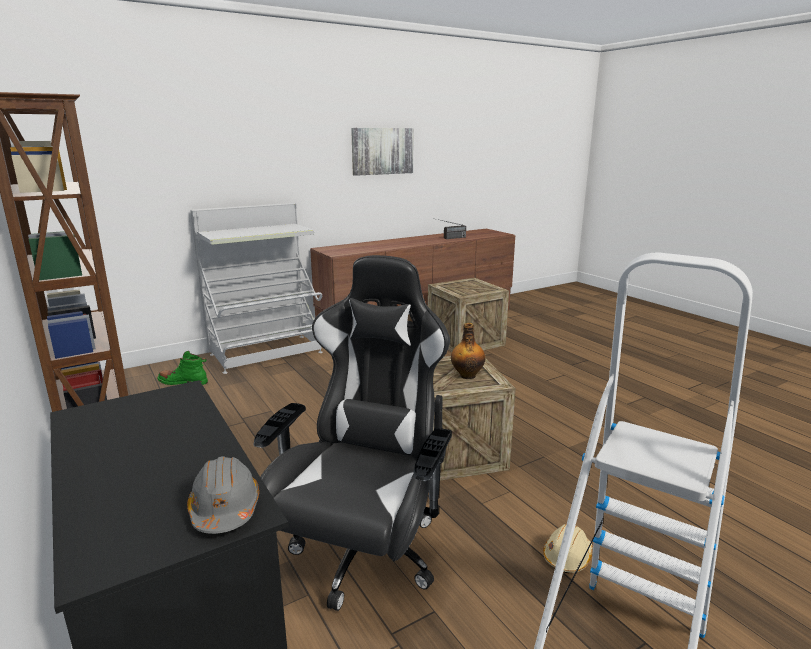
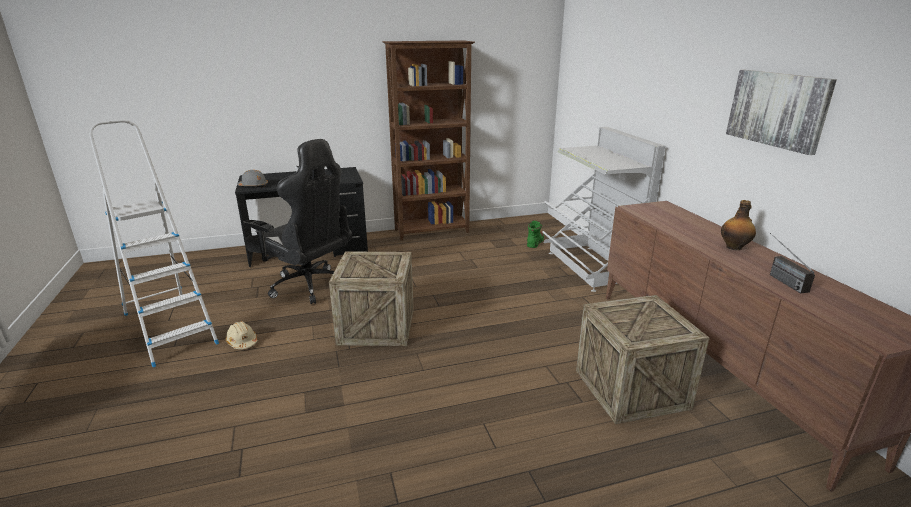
camera: 105 degrees right, 5 degrees up
bottle [451,323,485,379] -> bottle moved to [721,200,756,250]

